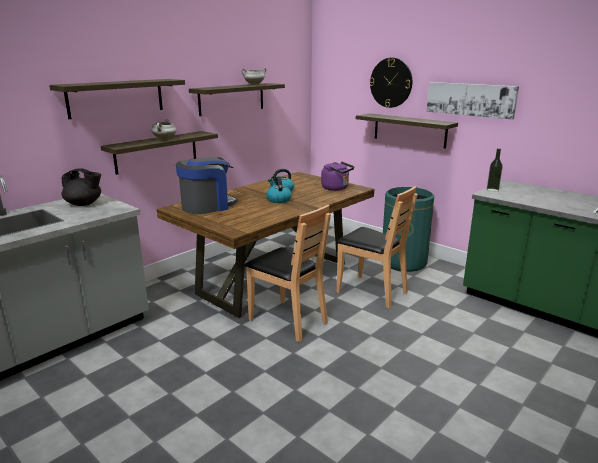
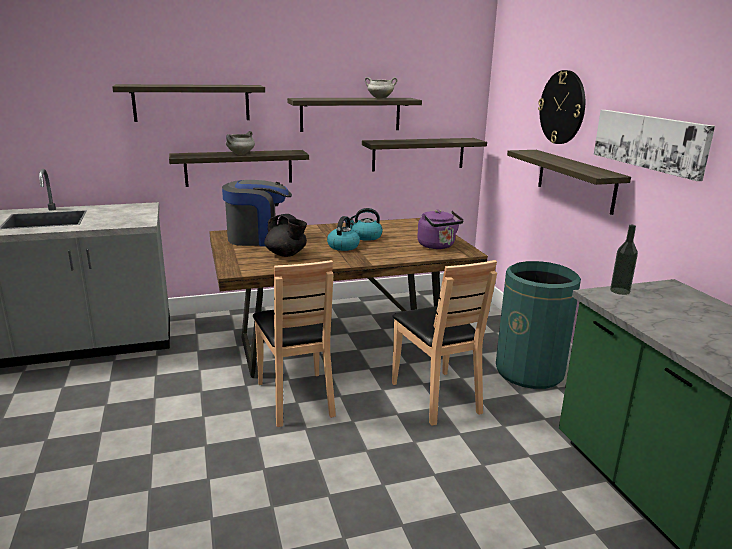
camera: 30 degrees right, 0 degrees up
black teapot [61,168,101,206] -> black teapot moved to [264,214,307,257]
none -> shelf [362,138,487,171]

